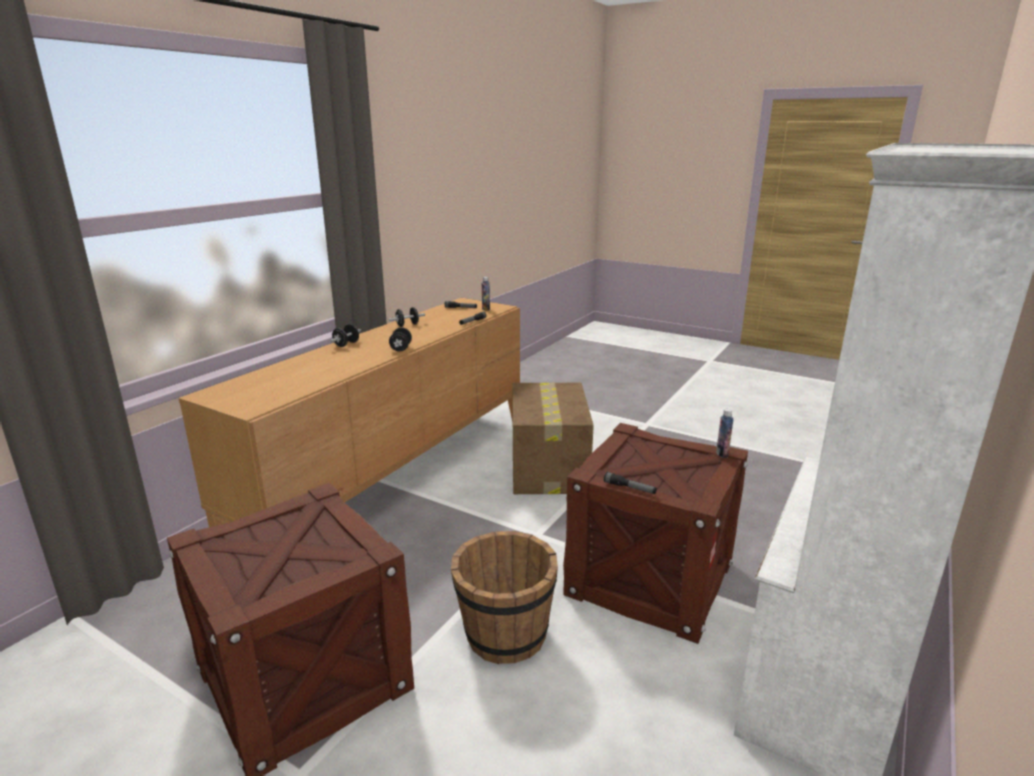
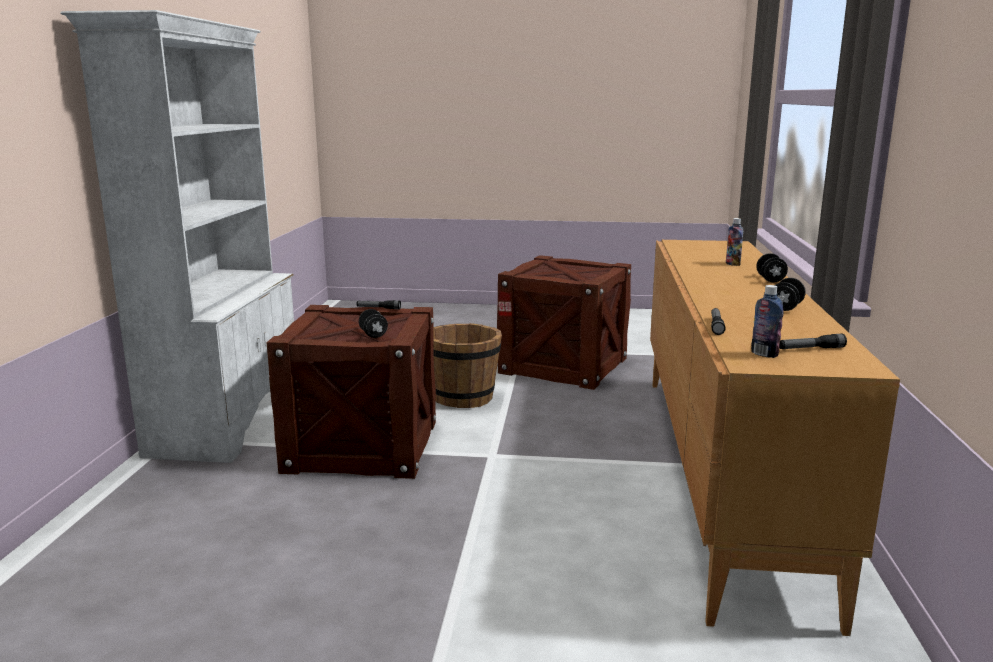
camera: 155 degrees right, 5 degrees down
black dumbbell [389,327,412,351] -> black dumbbell moved to [359,309,388,338]
cardboard box [513,383,594,494] -> none
bottle [716,409,733,458] -> bottle moved to [726,218,743,266]

